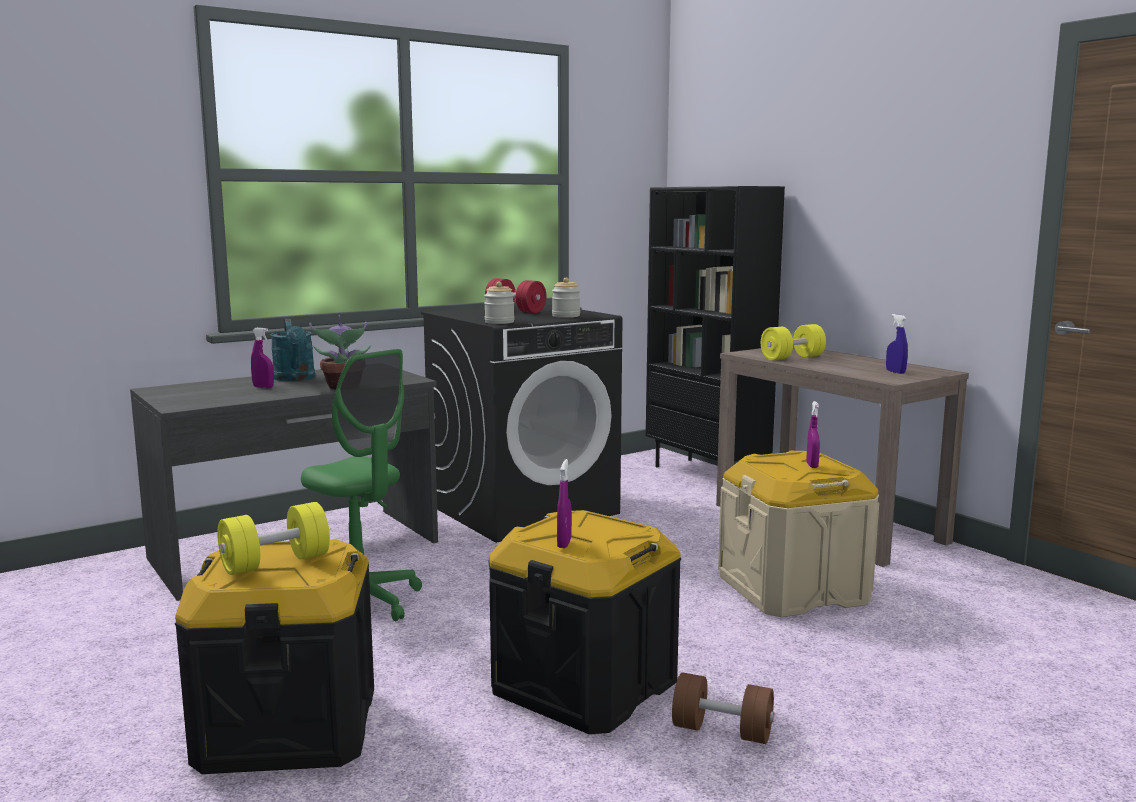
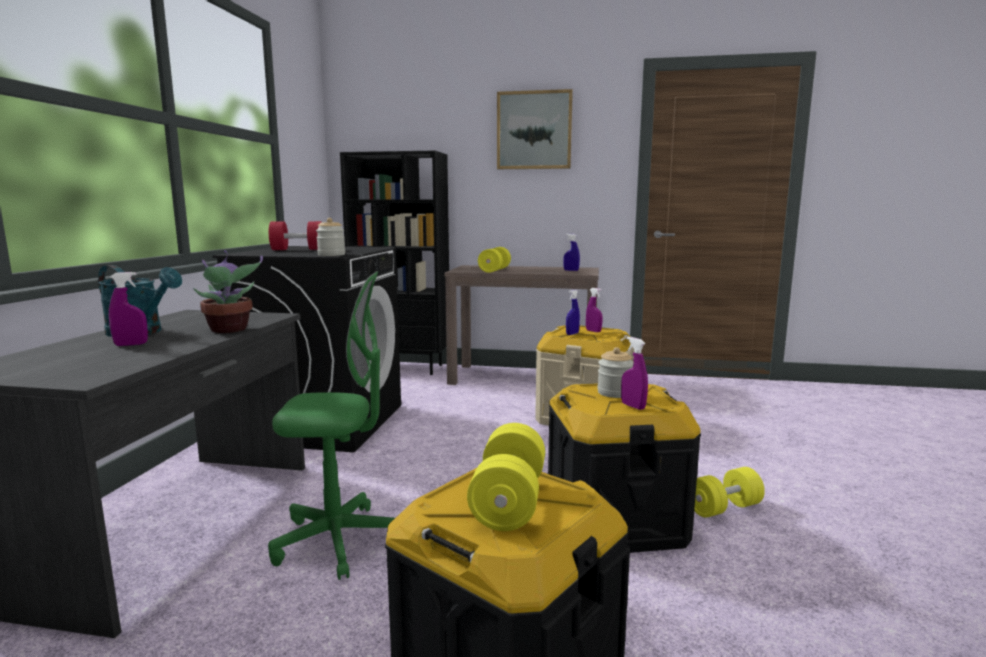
camera: 45 degrees left, 0 degrees up
jar [552,278,580,318] -> jar moved to [597,347,633,398]
brown dumbbell [672,672,774,744] -> yellow dumbbell [694,467,765,518]
none -> picture [497,89,573,169]
none -> blue spray bottle [566,290,580,335]

